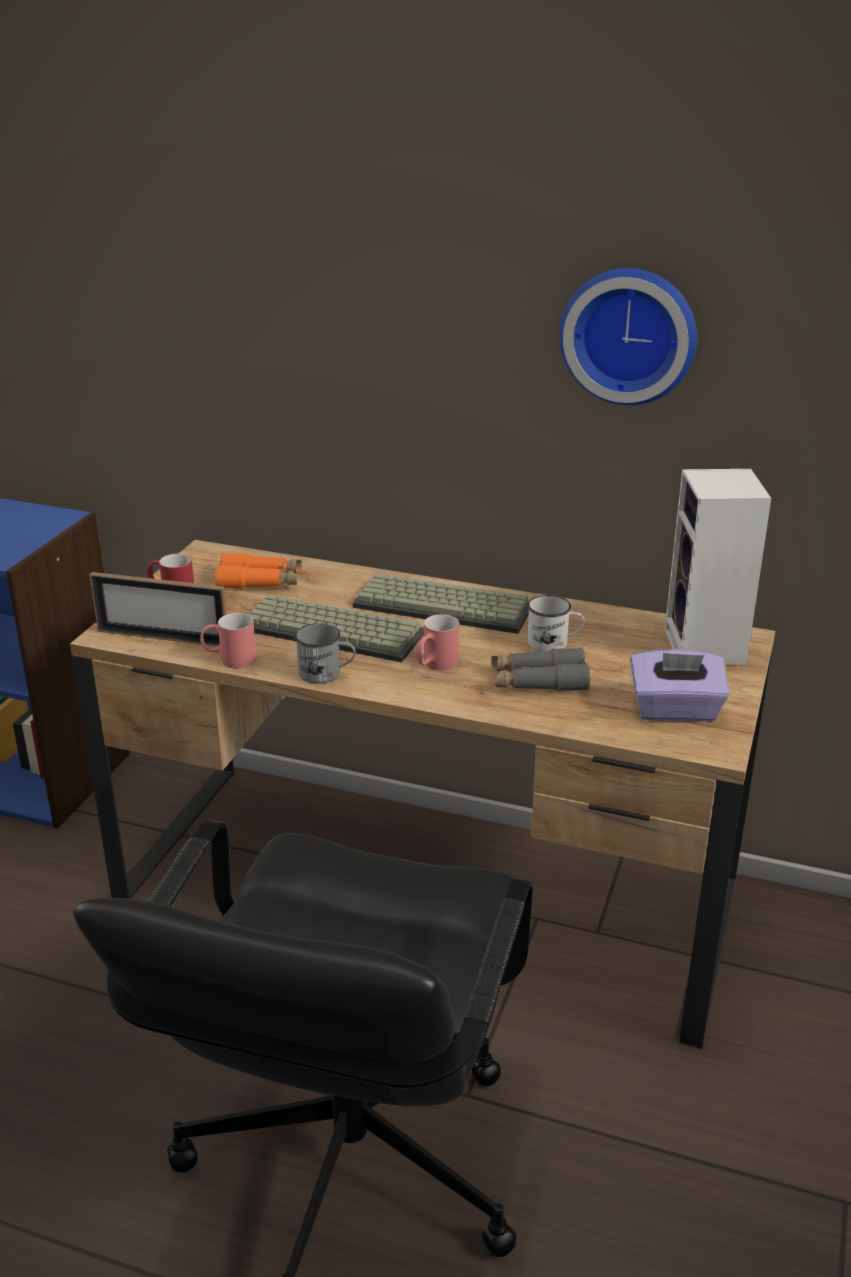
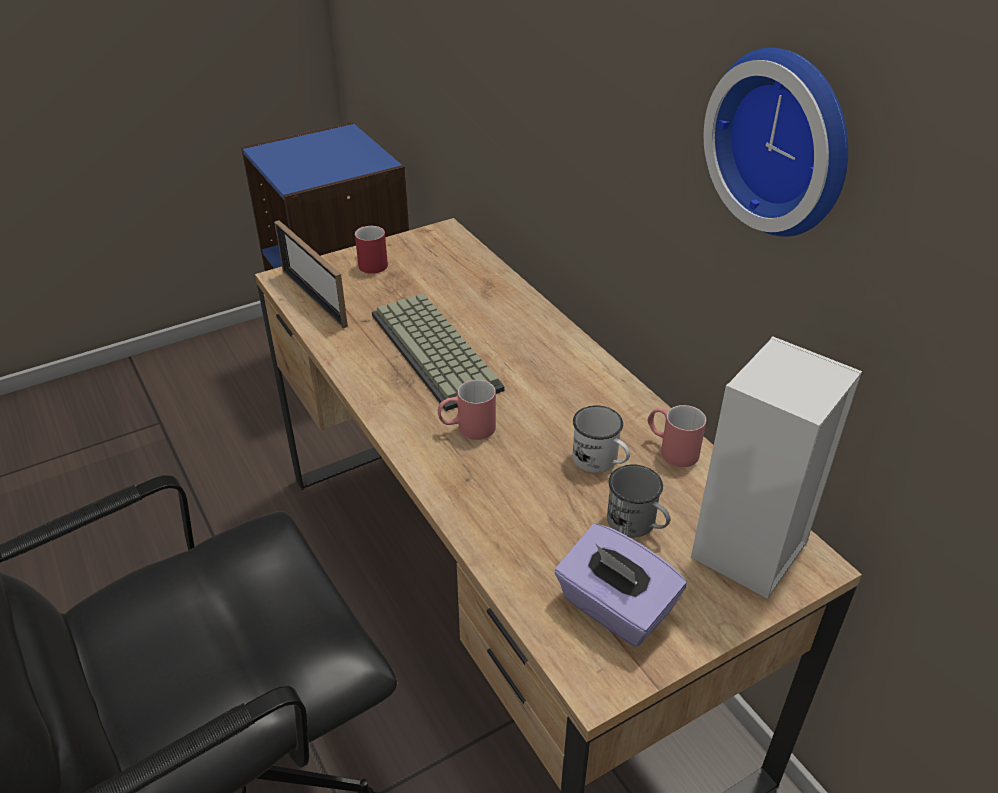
camera: 40 degrees right, 10 degrees up
red mug [200,613,256,669] -> red mug moved to [648,405,706,467]
orange binoculars [215,553,302,589] -> none
grey mug [295,623,356,684] -> grey mug moved to [607,464,670,537]
keyboard [353,573,529,634] -> none
grey binoculars [491,648,590,691] -> none

